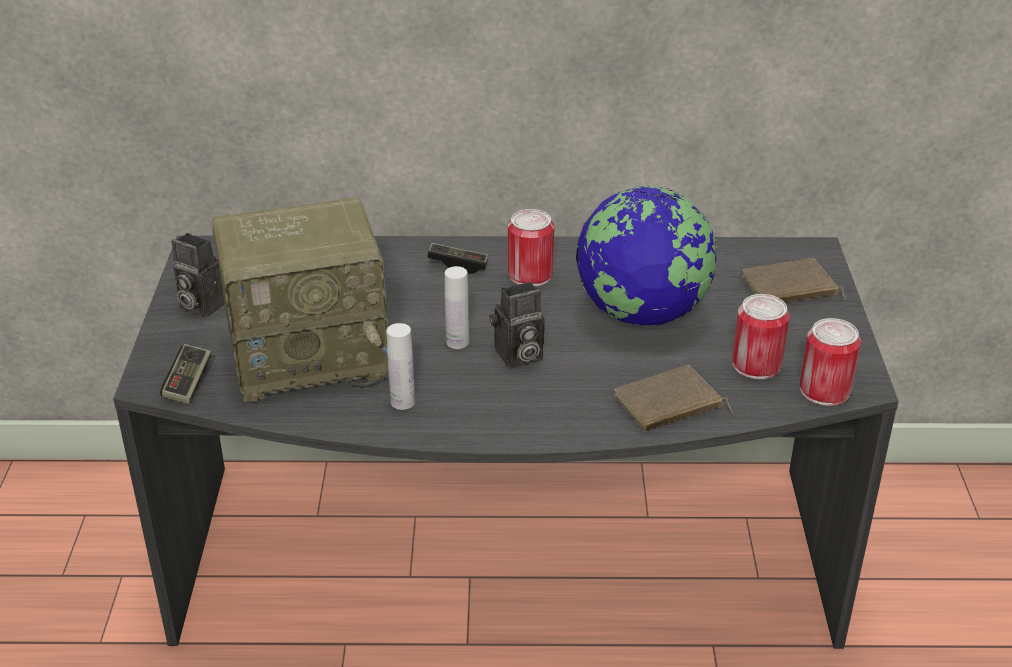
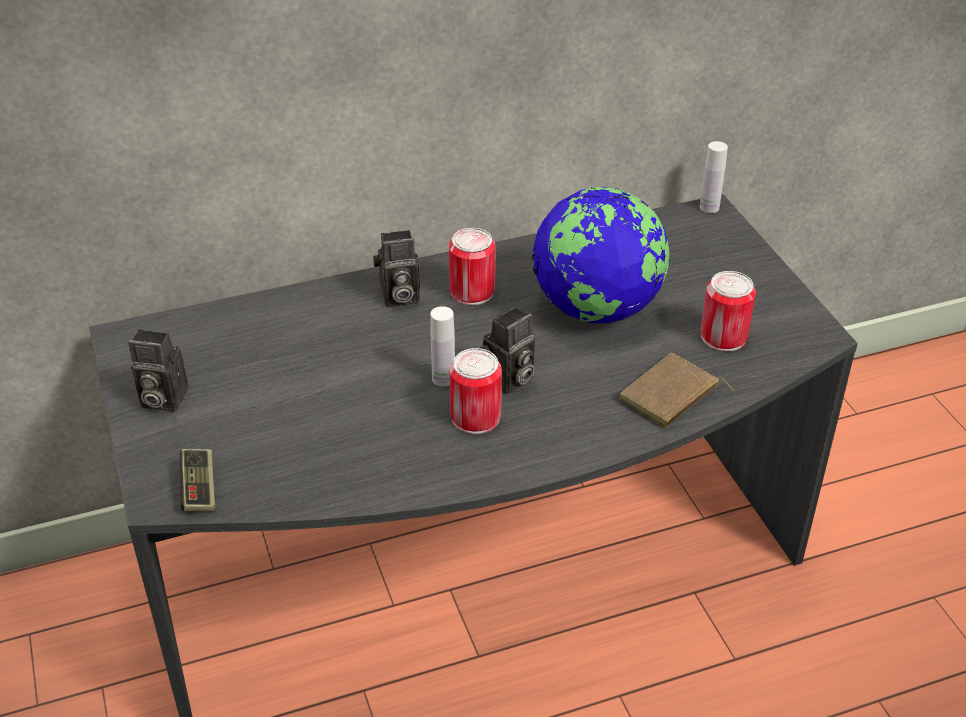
camera: 20 degrees left, 5 degrees up
radio [212,197,389,402] -> none
white bottle [387,323,415,410] -> white bottle moved to [700,141,728,213]
game controller [427,243,488,274] -> camera [373,230,420,307]
brown book [742,258,846,303] -> none
can [800,318,861,406] -> can moved to [449,348,502,434]

